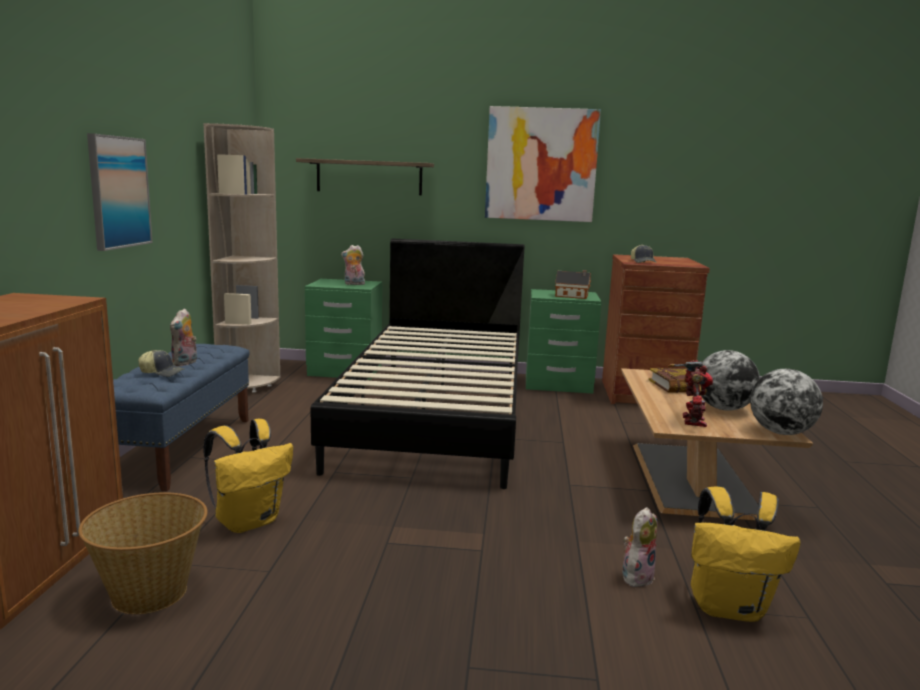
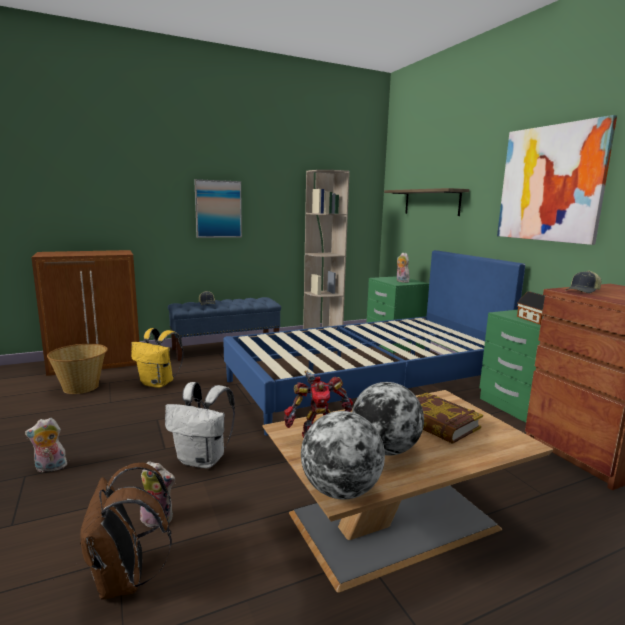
camera: 60 degrees right, 0 degrees up
plush toy [170,308,197,366] -> plush toy moved to [25,418,67,473]
black bed [310,238,525,489] -> blue bed [223,250,525,436]
yellow backpack [691,487,801,622] -> brown backpack [80,462,172,599]
none -> white backpack [165,382,235,468]

